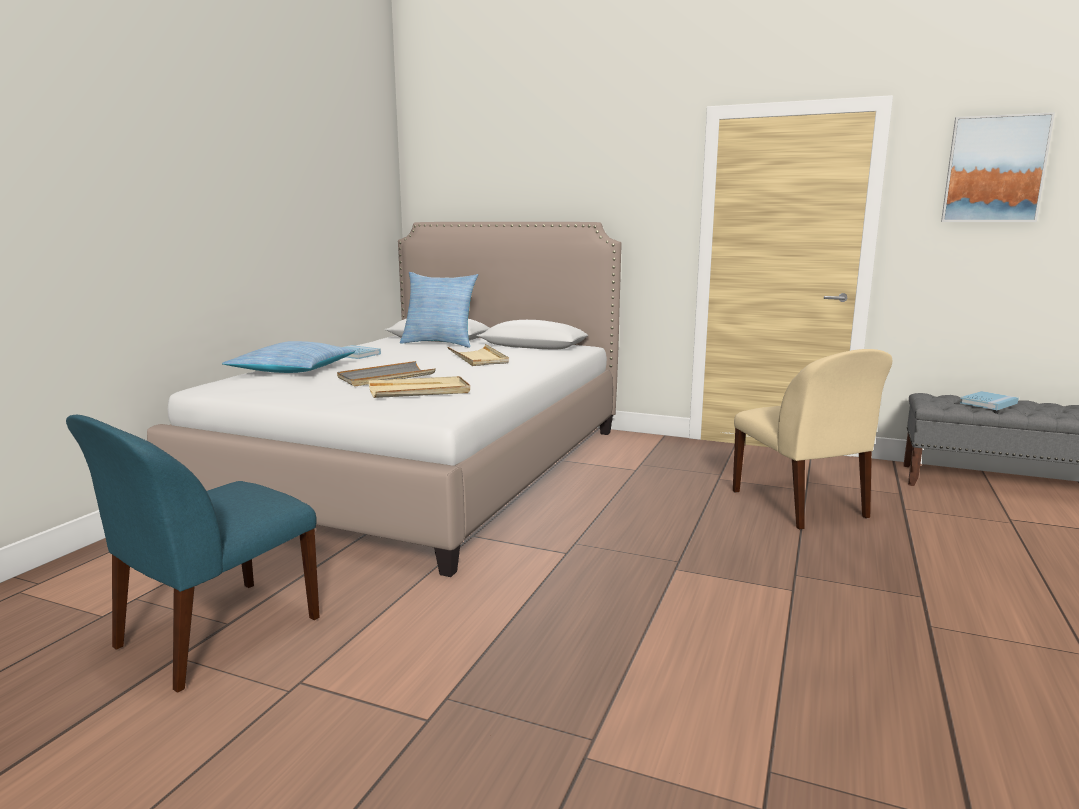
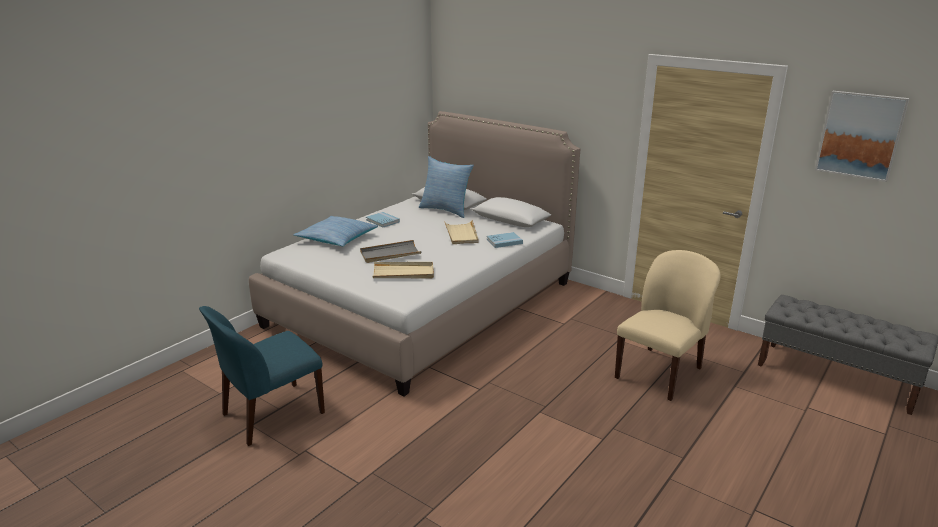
camera: 15 degrees right, 10 degrees up
beige chair [733,349,892,530] -> beige chair turned 135 degrees counterclockwise [615,250,721,401]
blue book [960,391,1019,410] -> blue book moved to [487,232,523,248]

